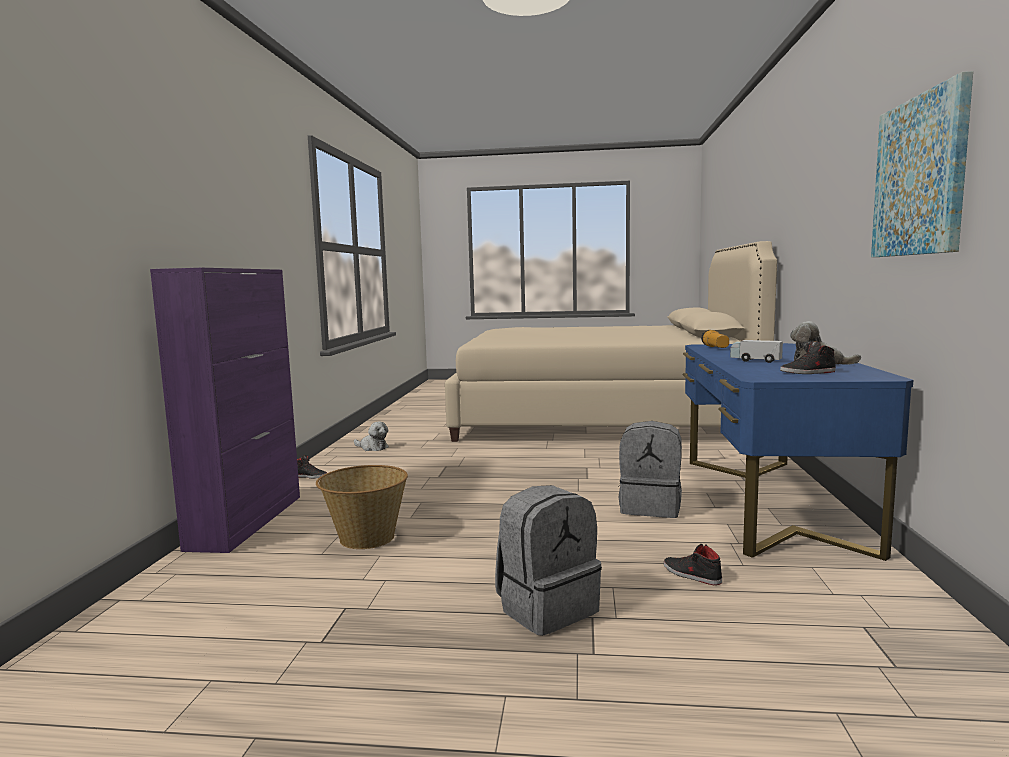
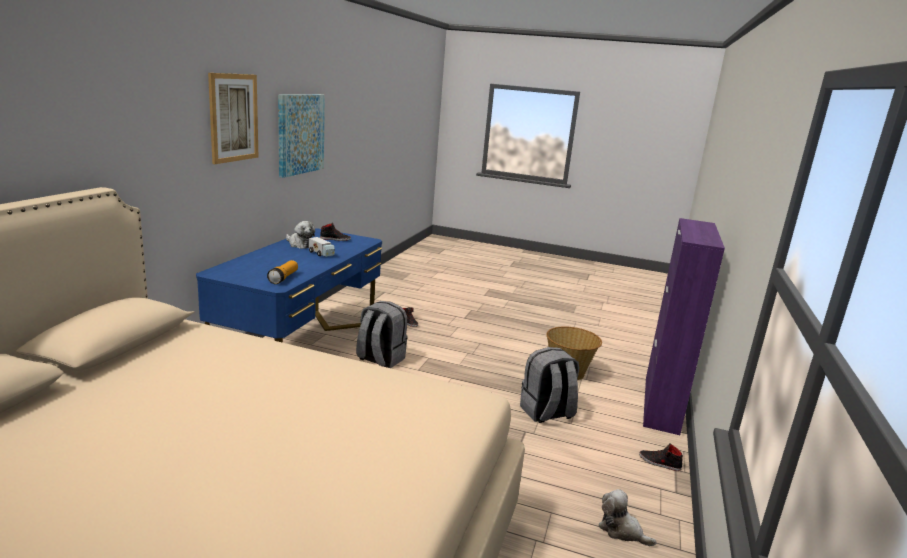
camera: 170 degrees left, 10 degrees up
grey backpack [495,485,602,636] -> grey backpack moved to [520,347,579,423]
none -> picture [208,73,258,164]

